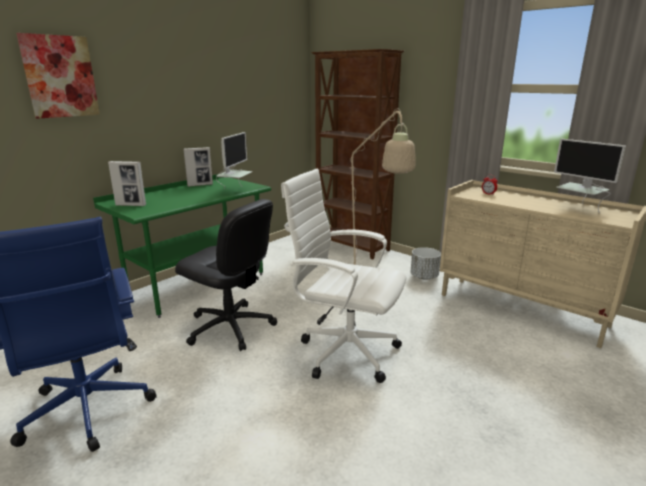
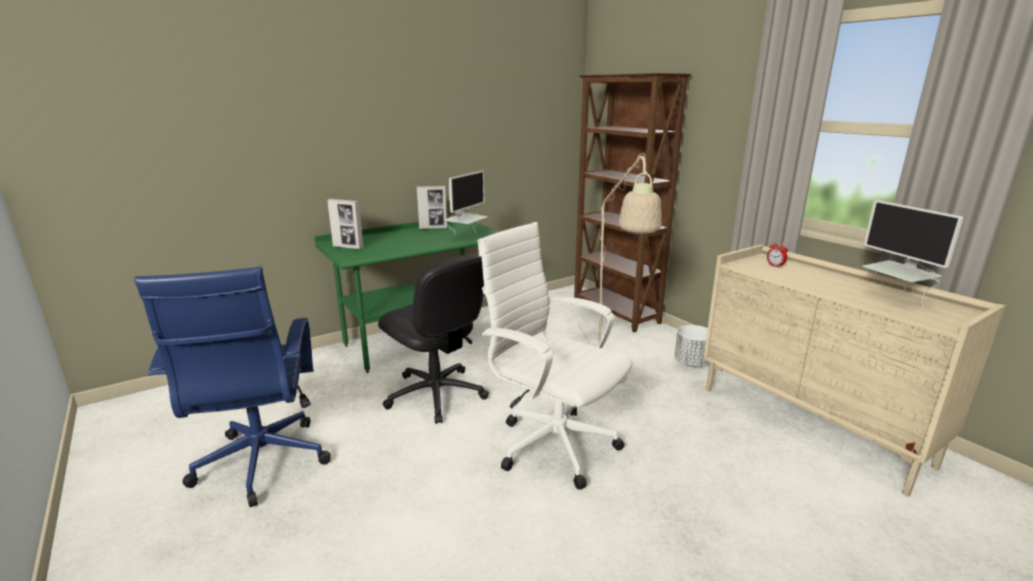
camera: 15 degrees right, 0 degrees up
picture [16,33,100,119] -> none

